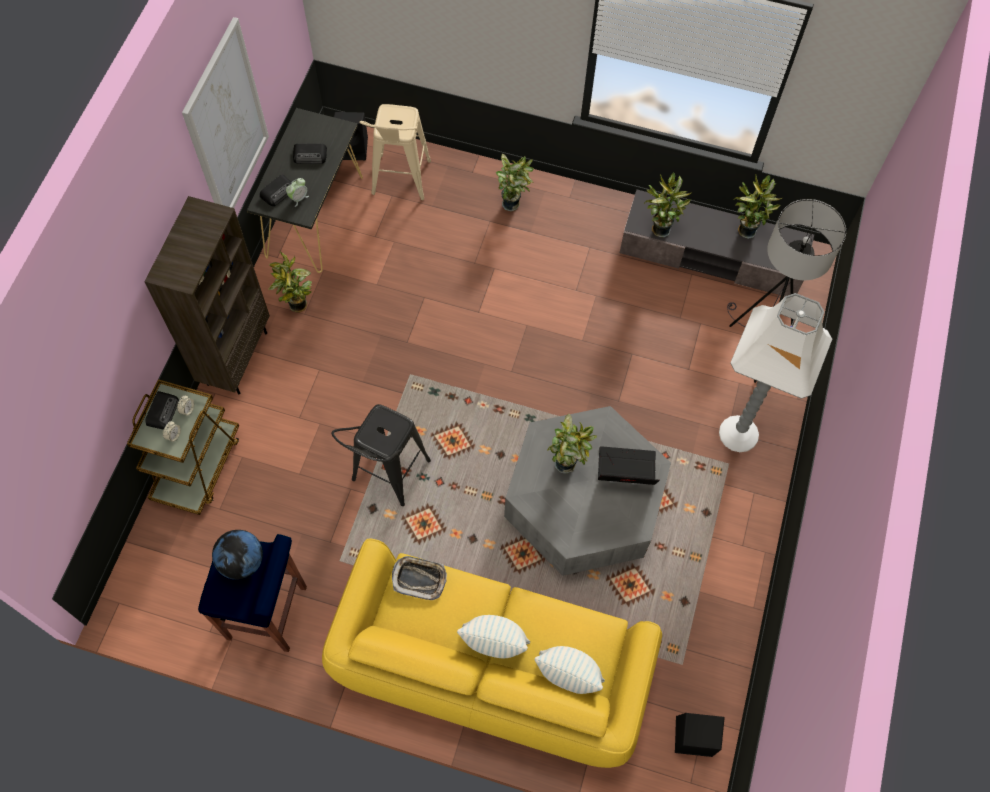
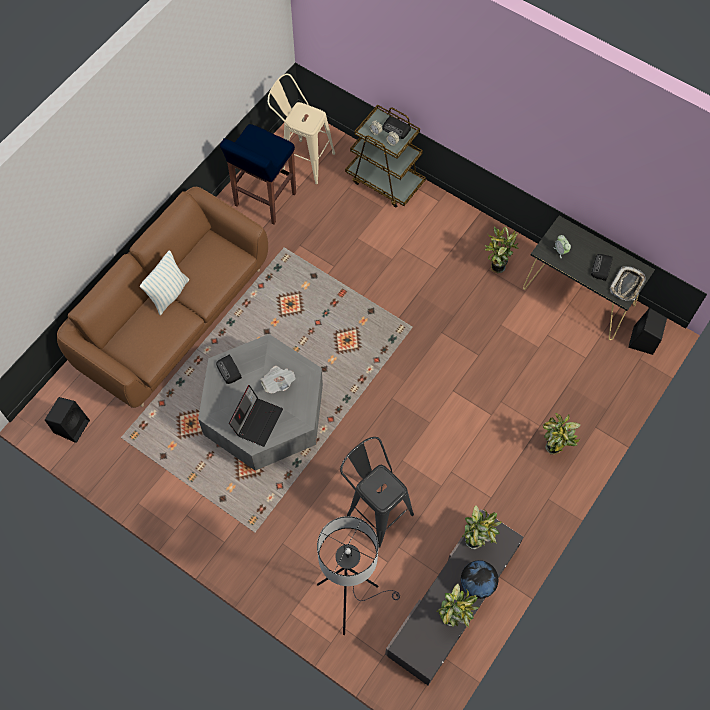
camera: 110 degrees right, 0 degrees up
brown bookcase [144,196,270,395] -> none
picture [182,17,269,208] -> none
globe [212,530,263,580] -> globe moved to [461,560,498,599]
radio [259,175,292,206] -> radio moved to [216,355,242,384]
yellow sofa [322,539,662,768] -> brown sofa [57,187,268,408]
black stool [331,404,431,506] -> black stool moved to [340,437,414,548]
beige stool [359,104,431,200] -> beige stool moved to [268,74,335,184]
tray [392,556,447,600] -> tray moved to [610,266,646,301]
pillow [534,646,605,694] -> none
potted plant [547,414,597,473] -> newspaper [260,366,296,393]
white floor lamp [719,293,832,452] -> none

